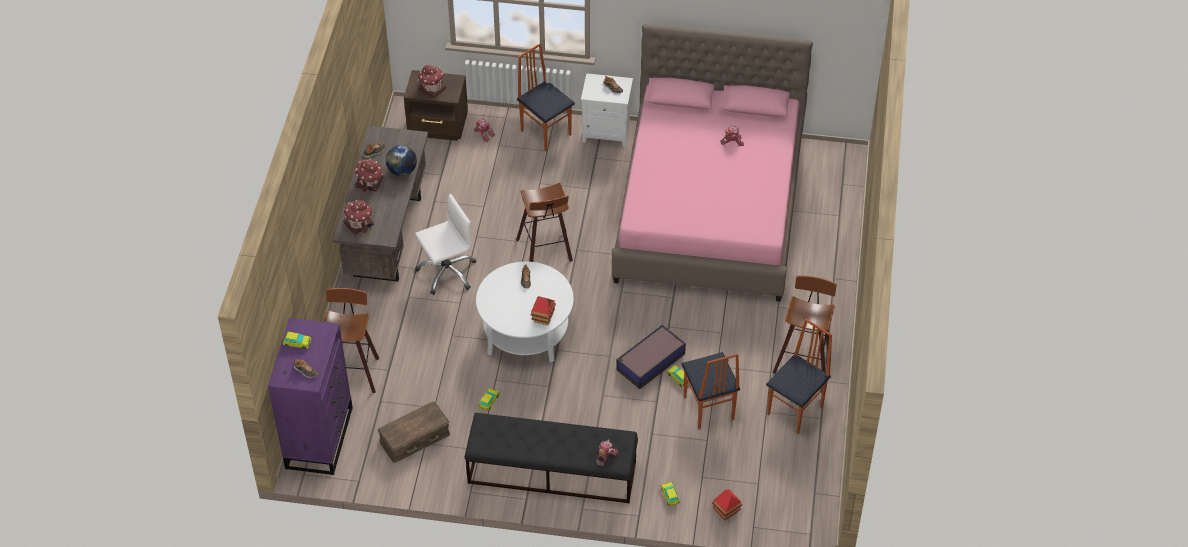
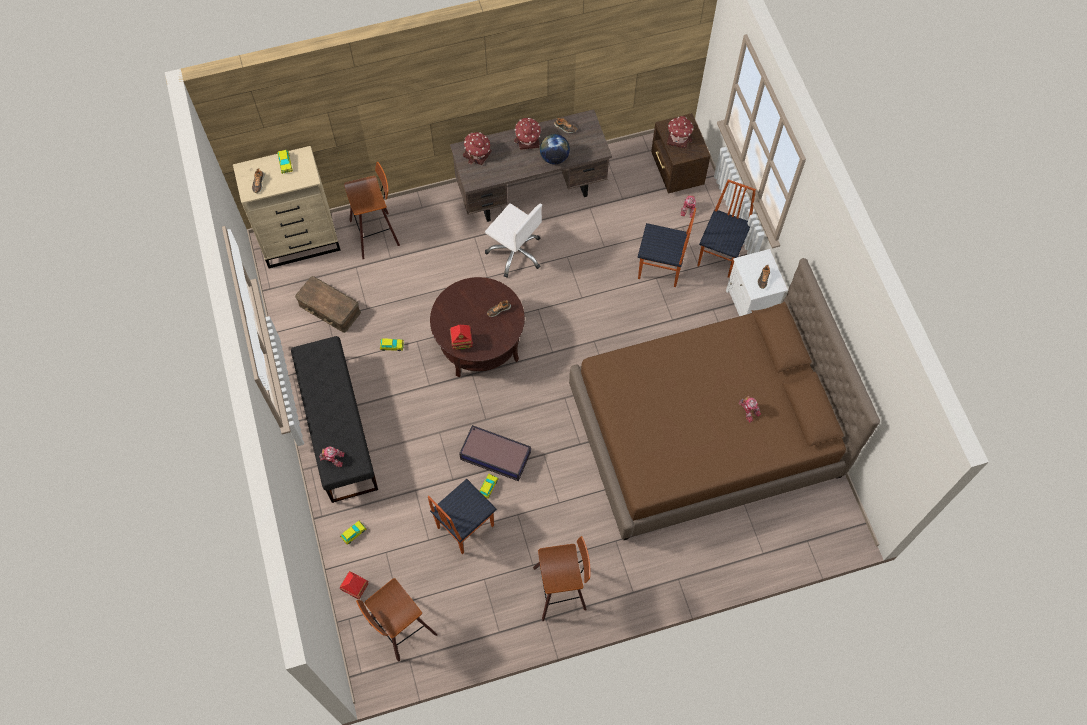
camera: 65 degrees right, 15 degrees up
purple dresser [268,318,353,475] -> beige dresser [233,146,341,269]
white coffee table [476,262,574,363] -> brown coffee table [430,277,525,377]
stool [516,183,573,262] -> stool moved to [356,578,437,662]
pink bed [612,24,813,302] -> brown bed [569,258,880,540]
chair [766,319,832,434] -> chair moved to [638,208,696,287]

